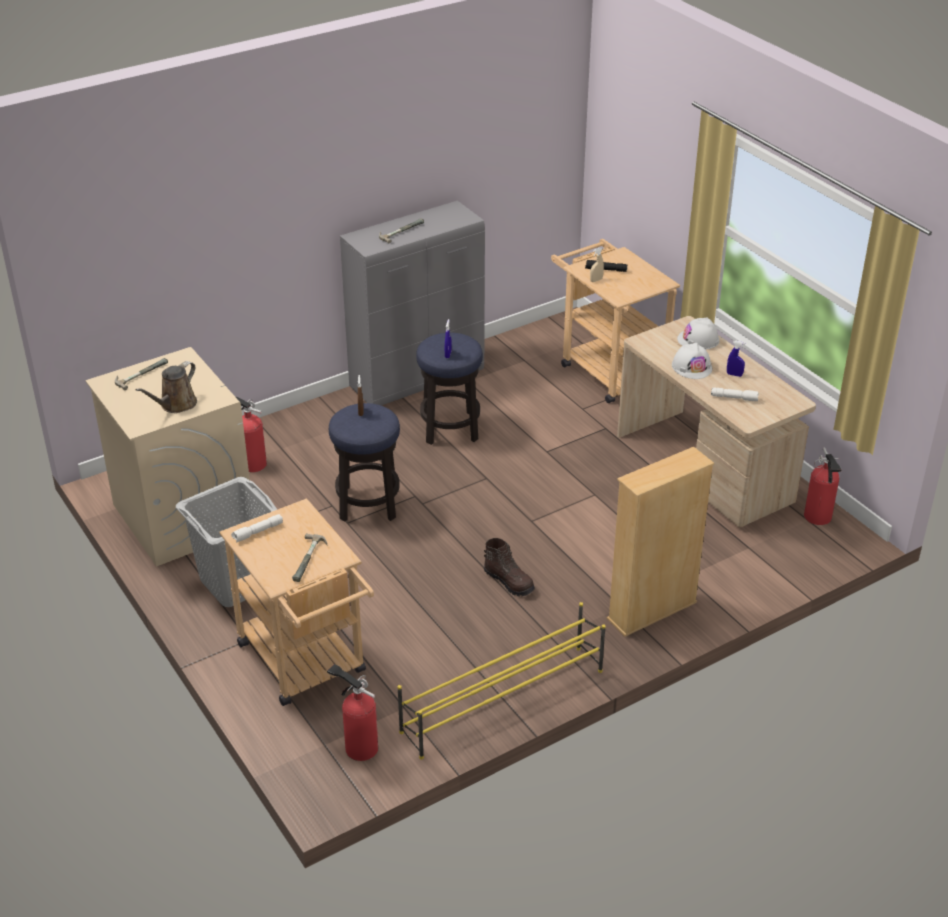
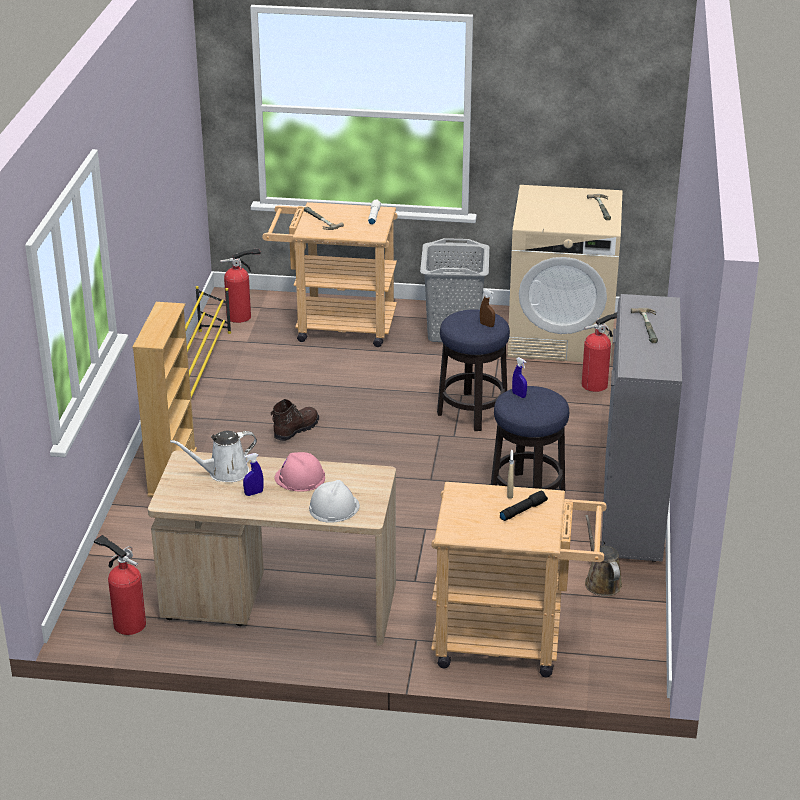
camera: 130 degrees right, 5 degrees down
brown watering can [136,361,197,413] -> brown watering can moved to [585,515,622,596]
brown boot [484,538,535,596] -> brown boot turned 135 degrees clockwise [271,399,319,441]
white hard hat [672,343,712,379] -> pink hard hat [274,452,325,491]
white flashlight [711,387,759,401] -> white watering can [170,431,257,482]

